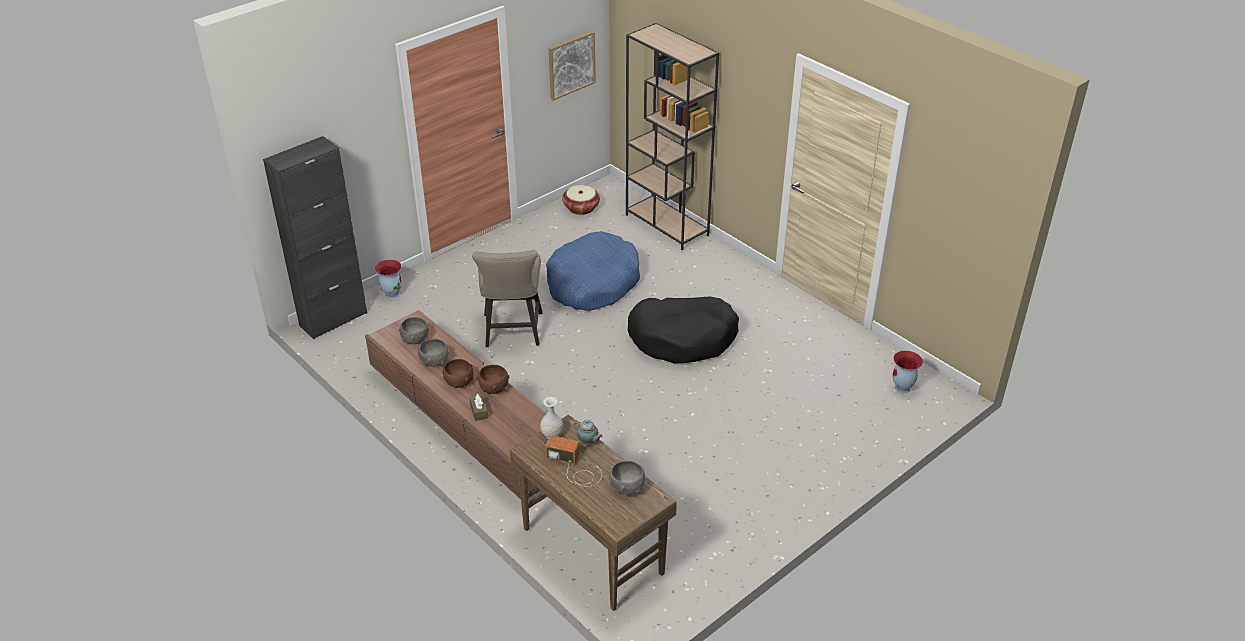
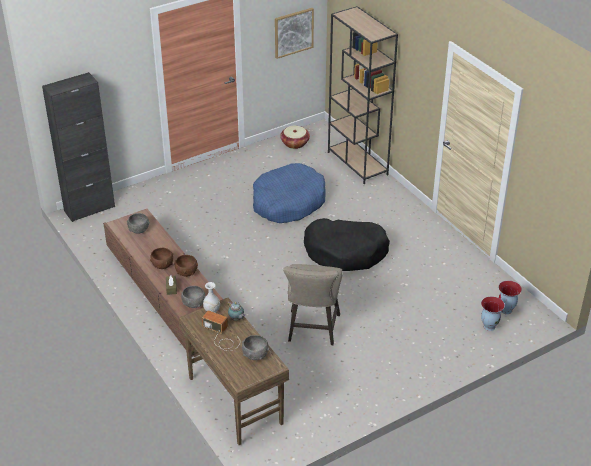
camera: 10 degrees right, 0 degrees up
vase [375,259,402,299] -> vase moved to [481,296,505,331]
grey bowl [417,339,450,366] -> grey bowl moved to [181,286,206,308]
beige stool [472,250,543,347] -> beige stool moved to [283,264,343,345]

